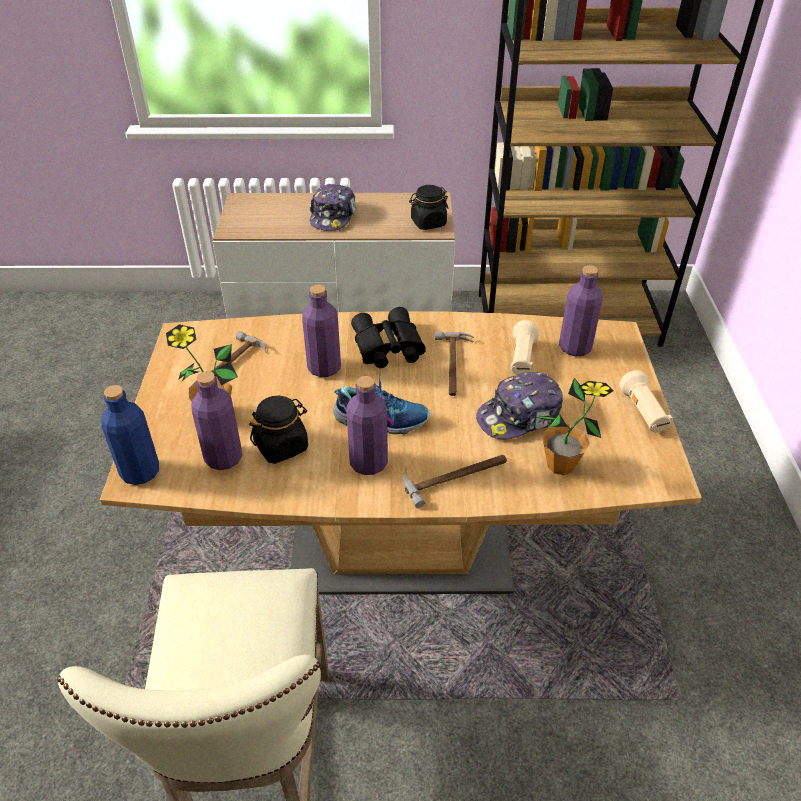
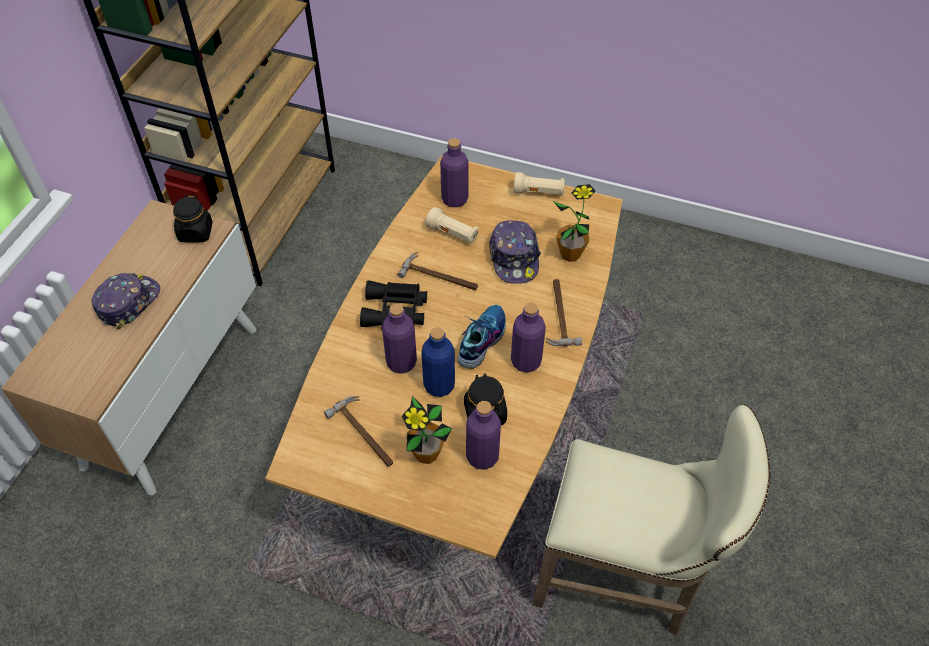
camera: 70 degrees left, 10 degrees up
blue bottle [101,385,159,485] -> blue bottle moved to [421,327,455,397]
cap [310,183,357,231] -> cap turned 90 degrees counterclockwise [91,273,160,329]

